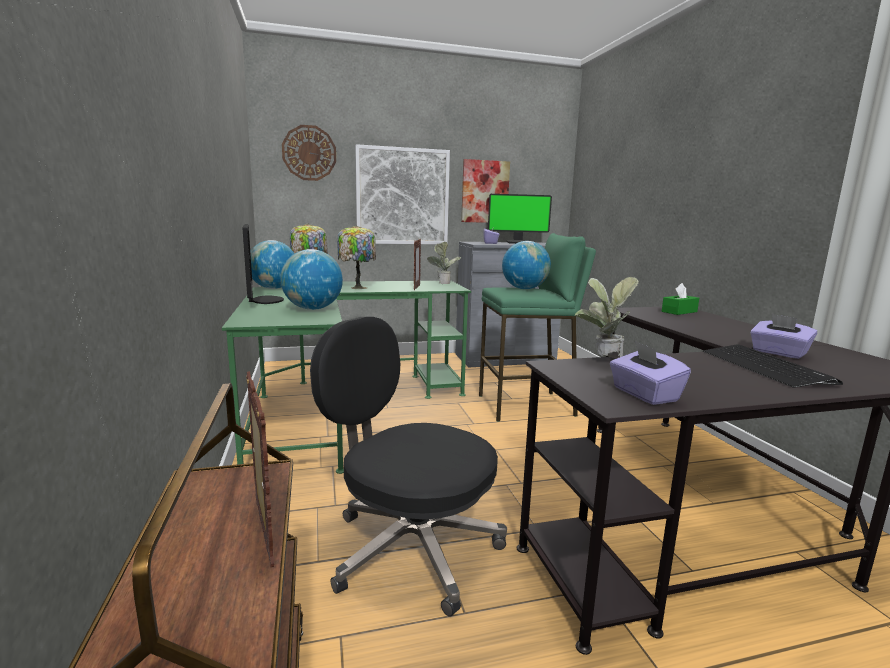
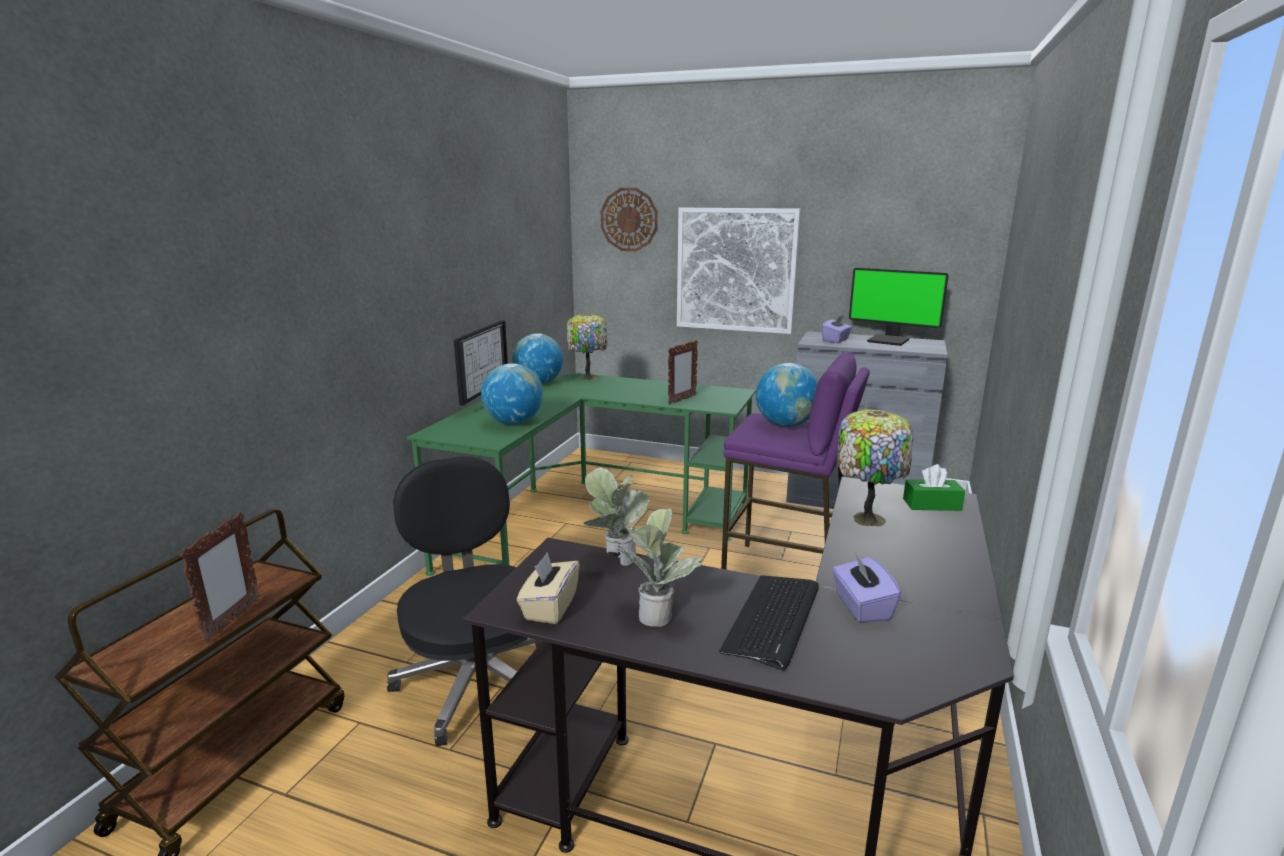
camera: 35 degrees right, 5 degrees up
table lamp [337,226,376,289] -> table lamp moved to [836,409,913,526]
potted plant [427,242,461,284] -> potted plant moved to [618,509,703,627]
picture [461,159,510,223] -> none
green stool [479,233,596,422] -> purple stool [721,351,870,569]
purple tissue box [610,341,691,405] -> beige tissue box [517,552,580,624]

